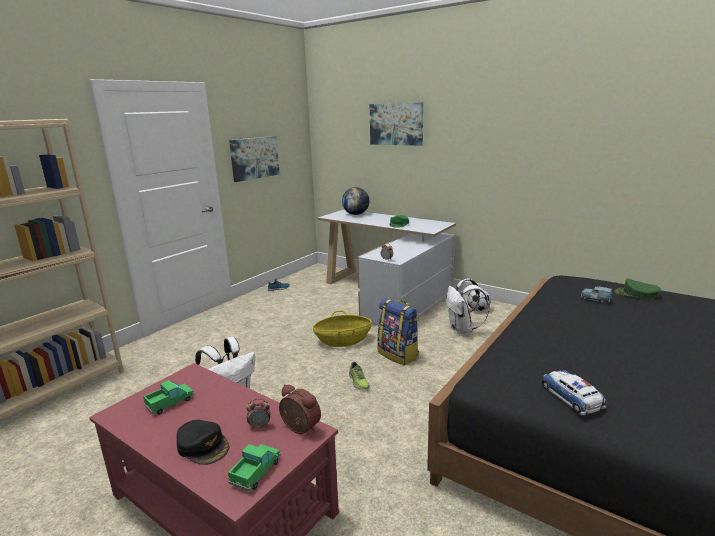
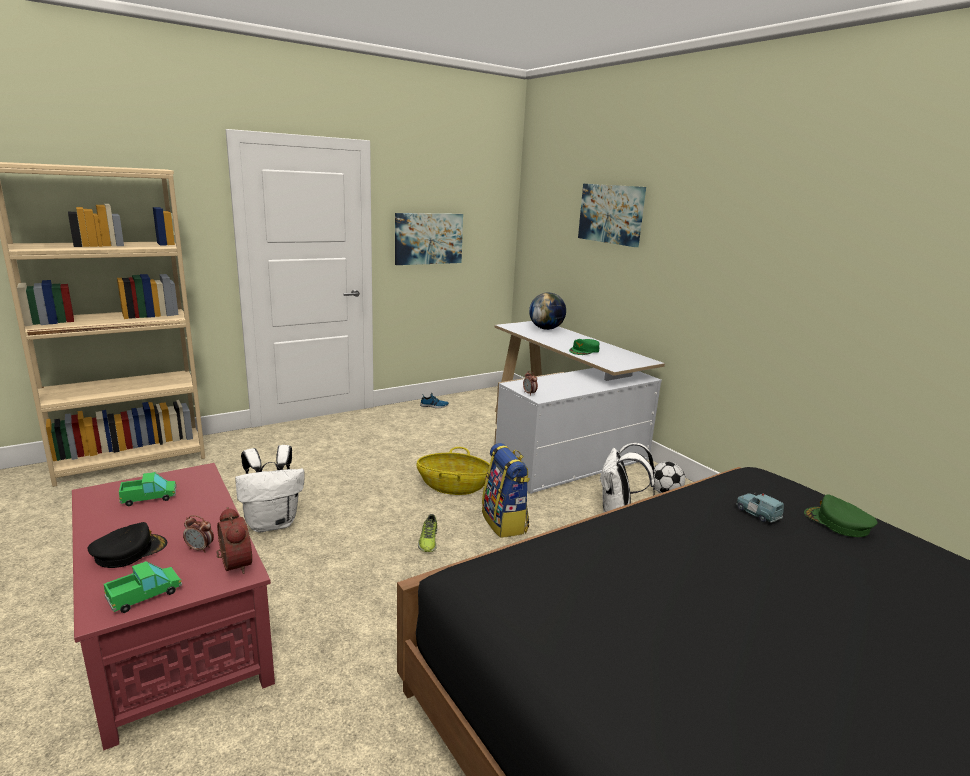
camera: 20 degrees right, 0 degrees up
black cap [177,420,229,465] -> black cap turned 105 degrees counterclockwise [87,522,167,568]
toy car [542,370,606,416] -> none

